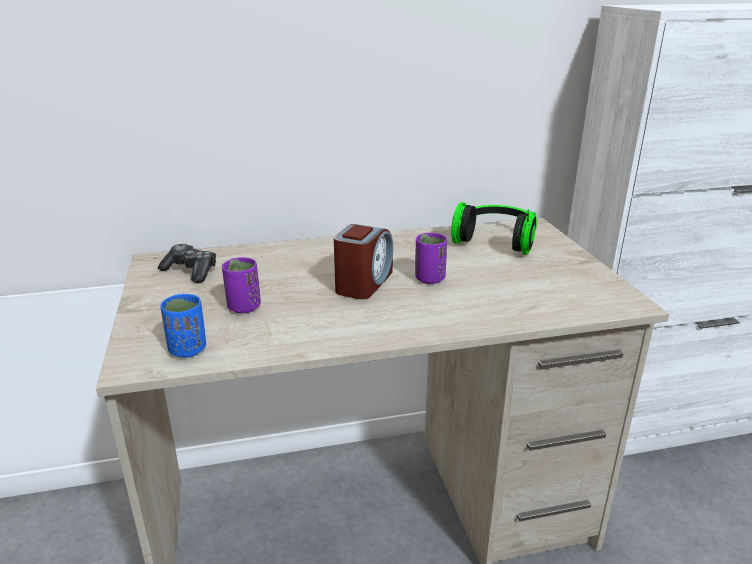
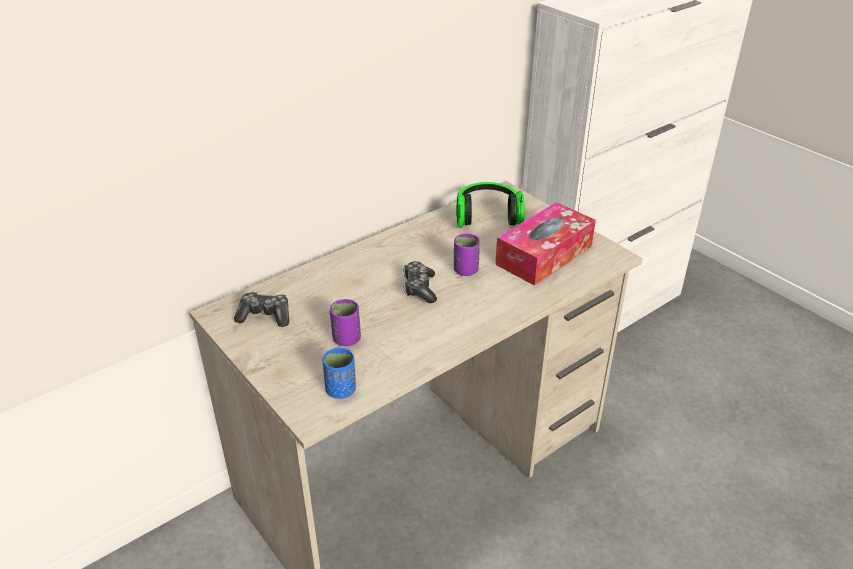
camera: 25 degrees left, 10 degrees up
alarm clock [334,224,393,299] -> game controller [403,261,437,303]
none -> tissue box [495,202,596,286]

